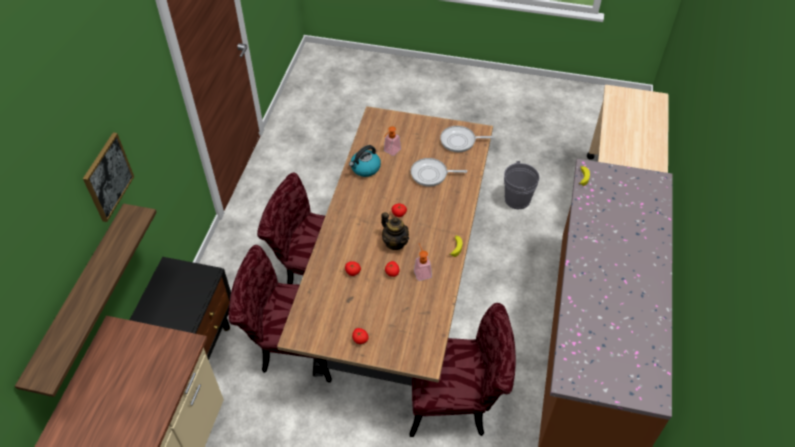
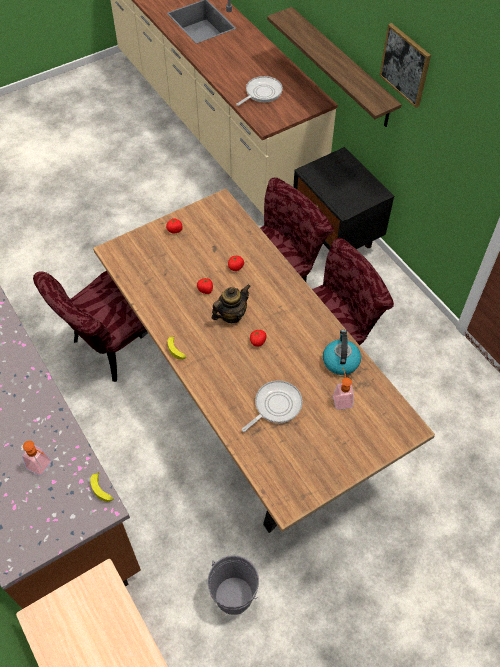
camera: 135 degrees right, 5 degrees up
teapot [381,212,409,250] -> teapot turned 135 degrees clockwise [212,284,251,323]
soap dispenser [414,244,432,281] -> soap dispenser moved to [22,441,51,475]
frying pan [440,126,495,152] -> frying pan moved to [236,76,283,106]

